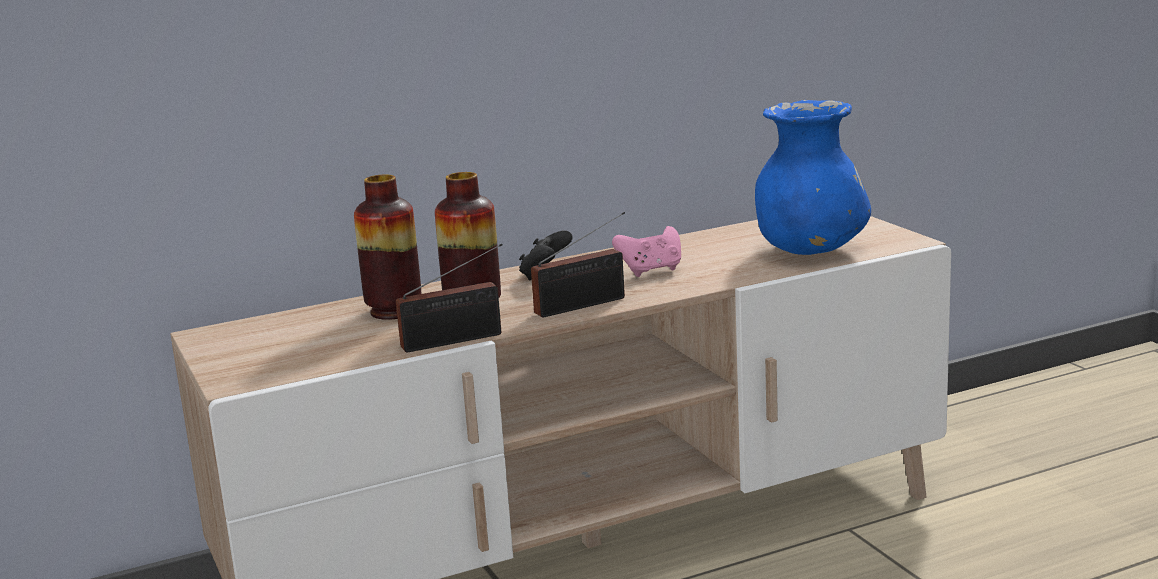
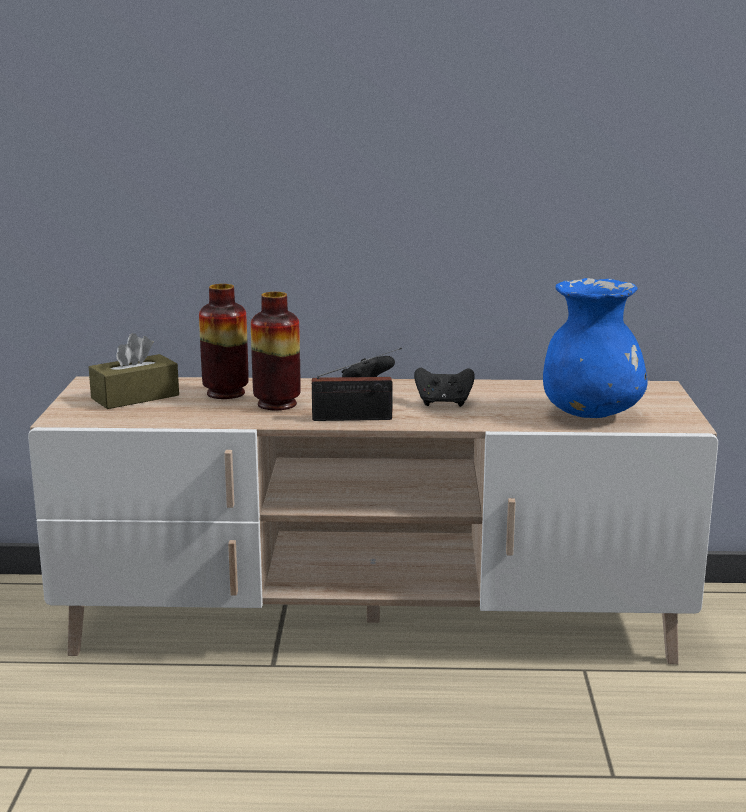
camera: 25 degrees right, 0 degrees up
radio [396,243,503,353] -> none
pink game controller [612,226,681,277] -> black game controller [414,368,475,407]
none -> brown tissue box [89,333,179,409]

